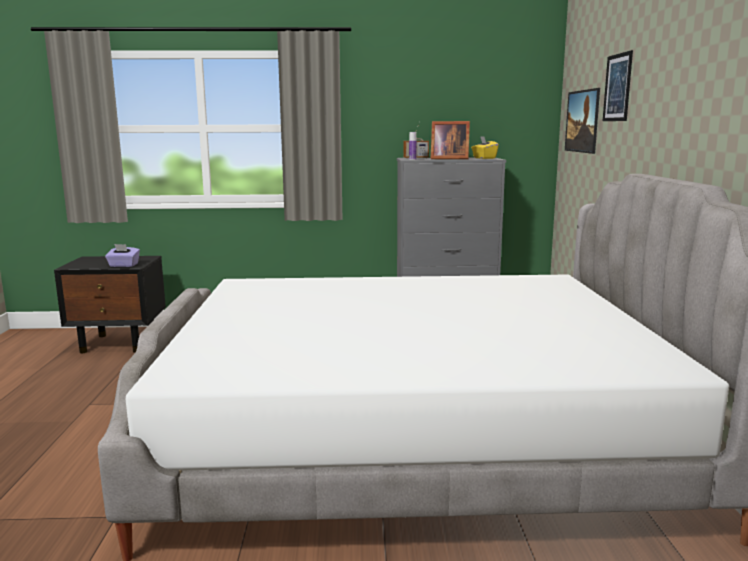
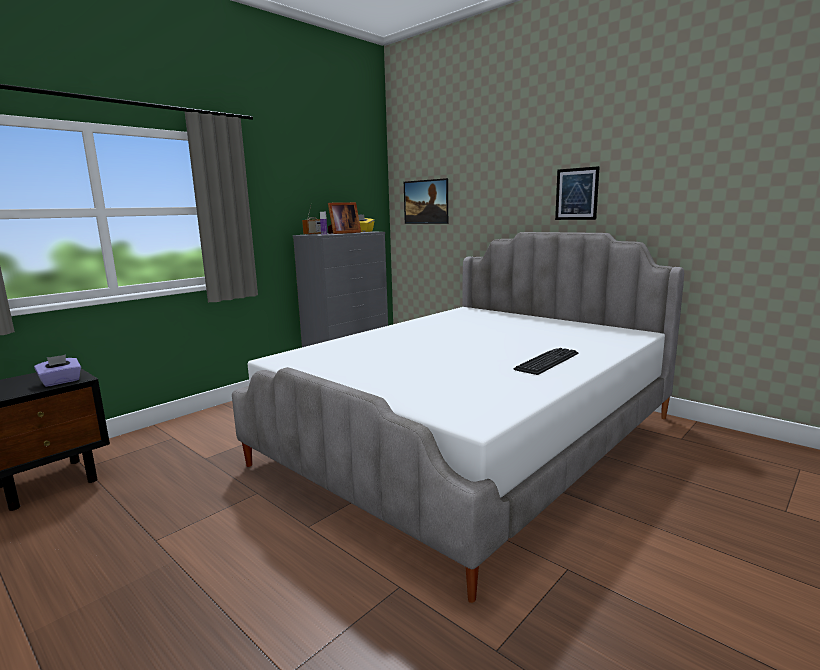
camera: 45 degrees left, 0 degrees up
picture [603,50,633,121] -> picture moved to [555,166,600,220]
none -> keyboard [514,348,578,375]

